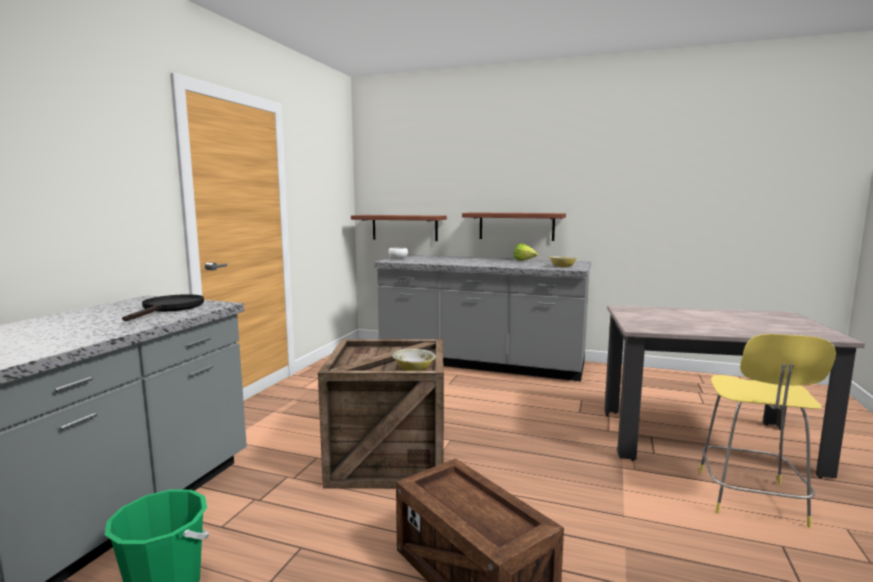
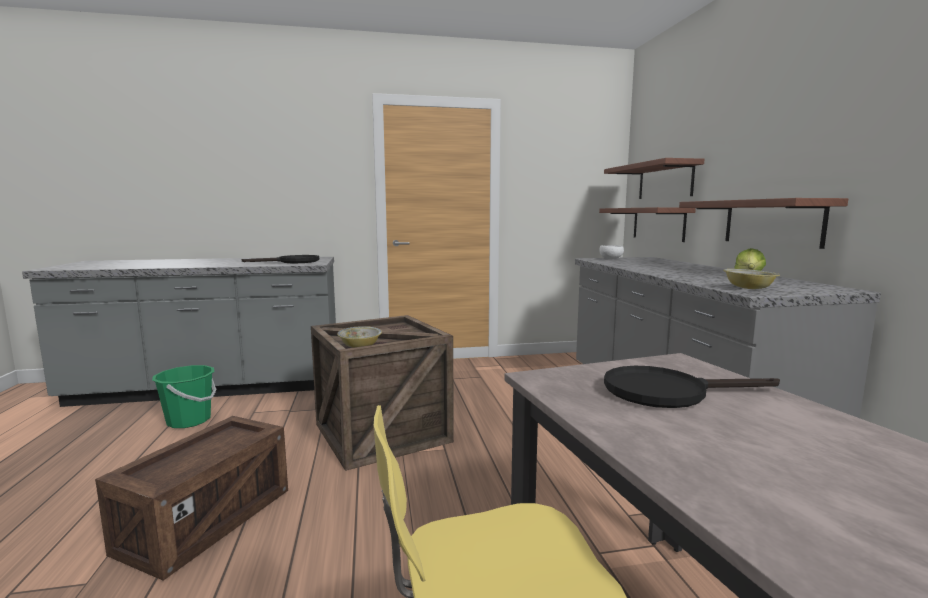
camera: 60 degrees right, 0 degrees up
none -> shelf [604,158,704,199]
none -> black frying pan [604,366,780,408]

